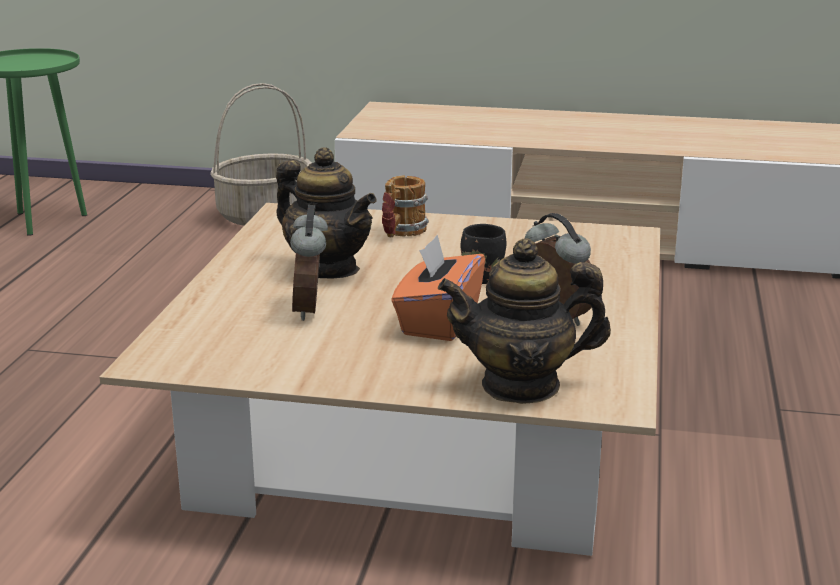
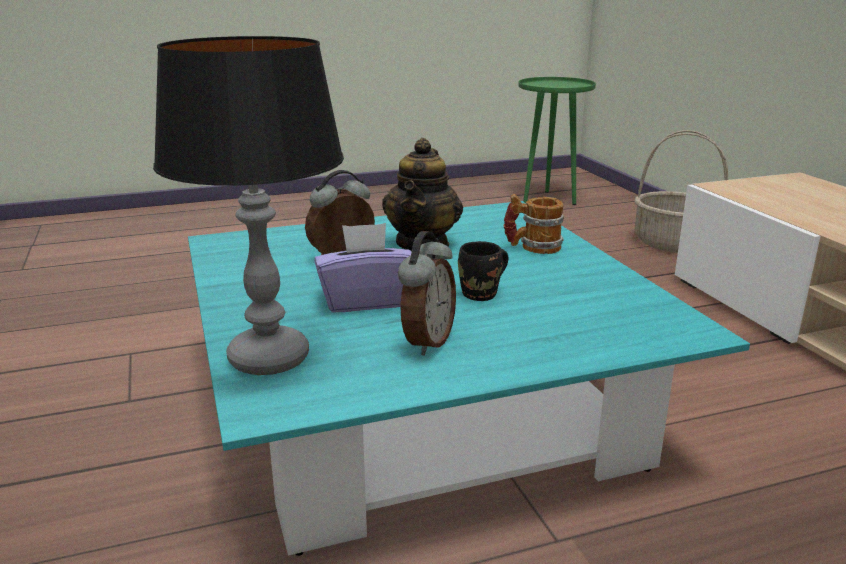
camera: 60 degrees right, 0 degrees up
beige coffee table [99,203,660,556] -> turquoise coffee table [188,201,750,556]
orange tissue box [391,235,485,341] -> purple tissue box [314,223,412,312]
teapot [438,238,611,404] -> table lamp [153,36,344,375]

